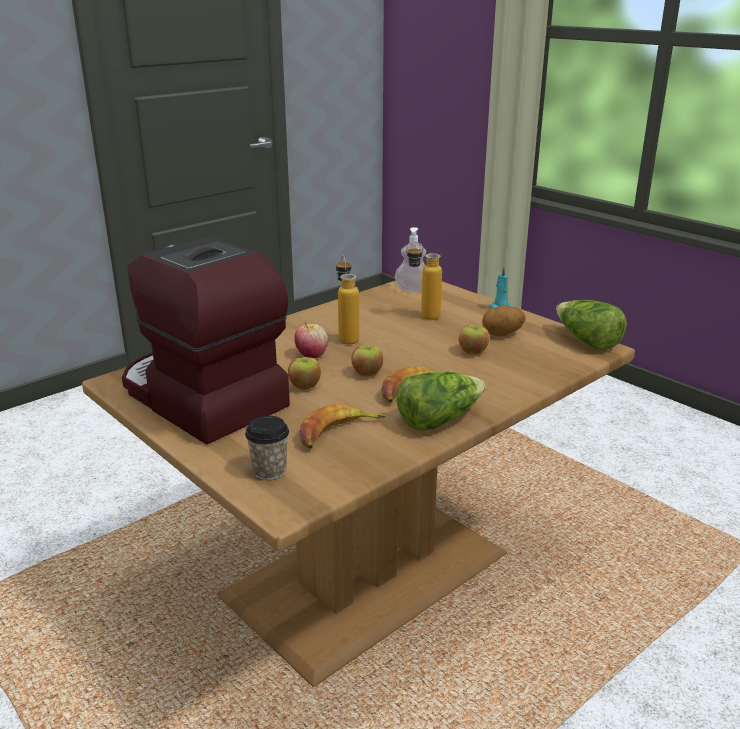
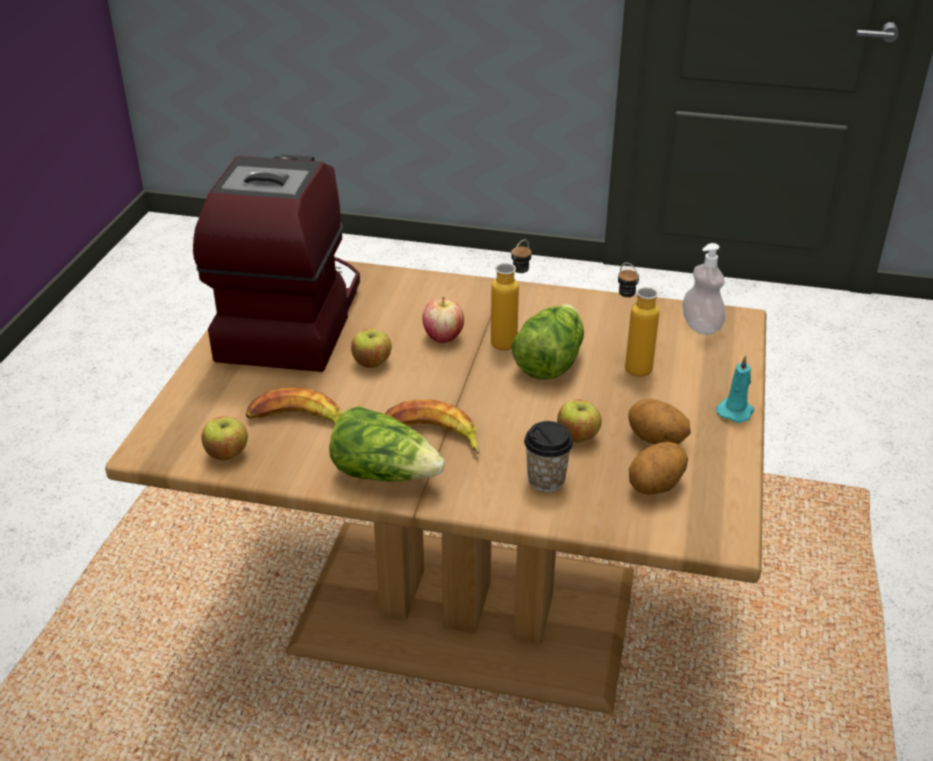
camera: 55 degrees right, 10 degrees up
cup [245,416,289,480] -> cup moved to [524,421,573,492]
apple [351,345,383,377] -> apple moved to [202,417,248,460]
lettuce [556,300,627,351] -> lettuce moved to [512,304,584,380]
none -> potato [629,441,688,494]

